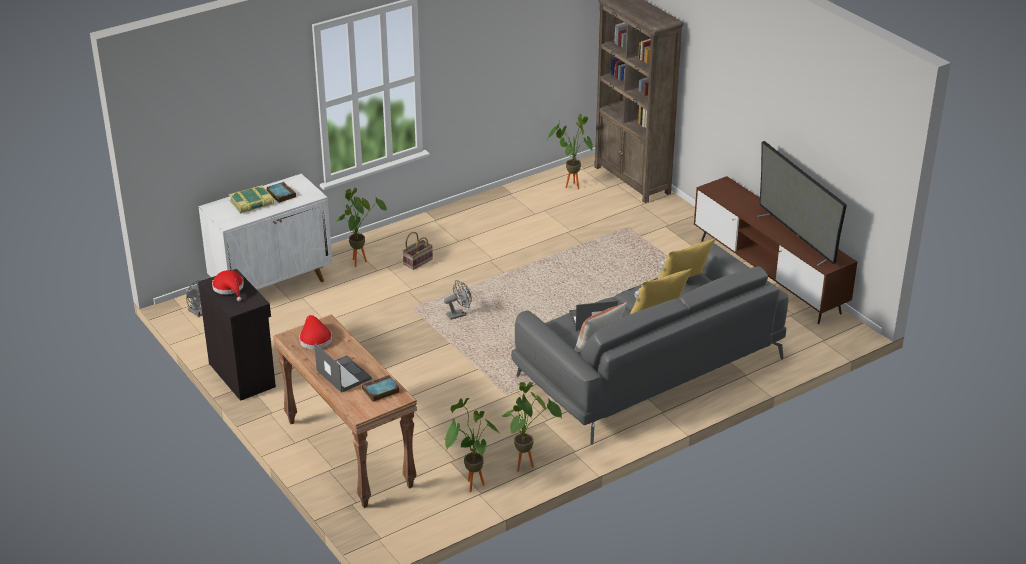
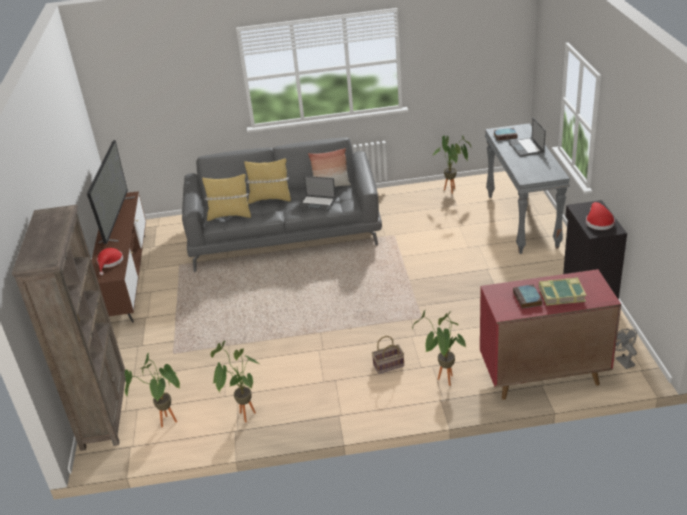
camera: 150 degrees left, 0 degrees up
white cabinet [198,174,332,290] -> red cabinet [480,269,621,400]
brown console table [273,315,417,508] -> grey console table [485,123,570,254]
red hat [299,315,332,350] -> red hat moved to [97,248,123,275]
grey fan [444,280,472,320] -> none
potted plant [502,382,562,472] -> potted plant moved to [210,341,261,423]

